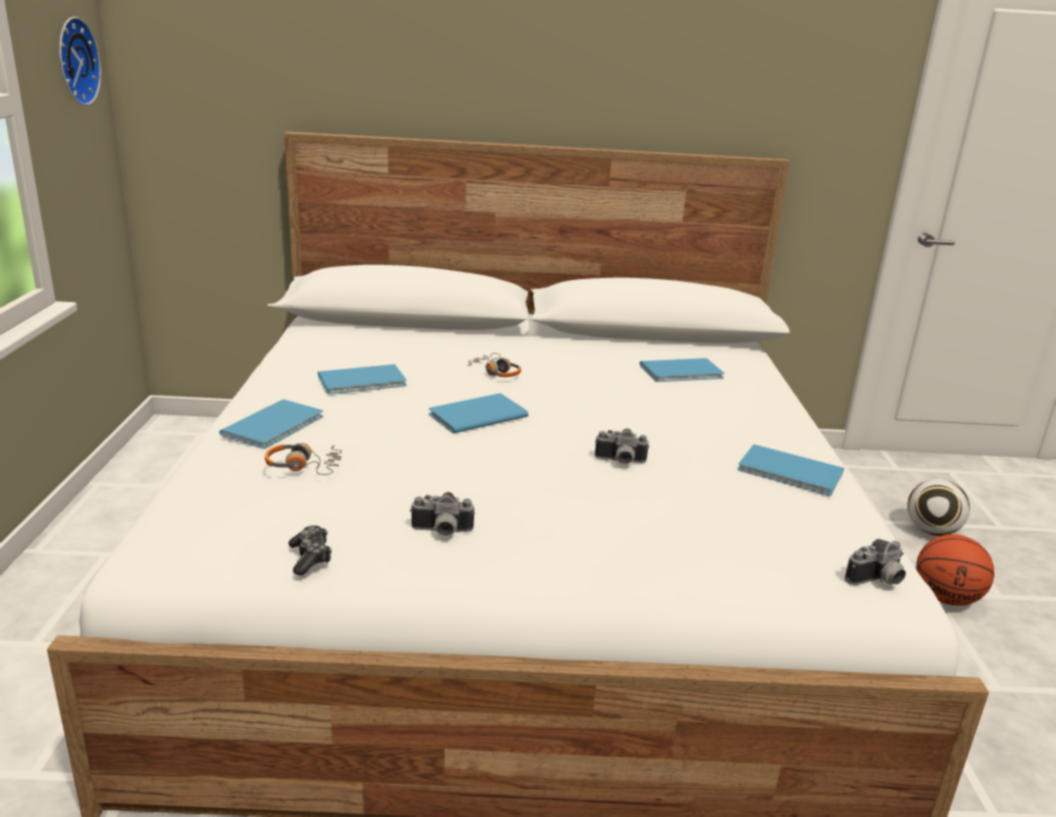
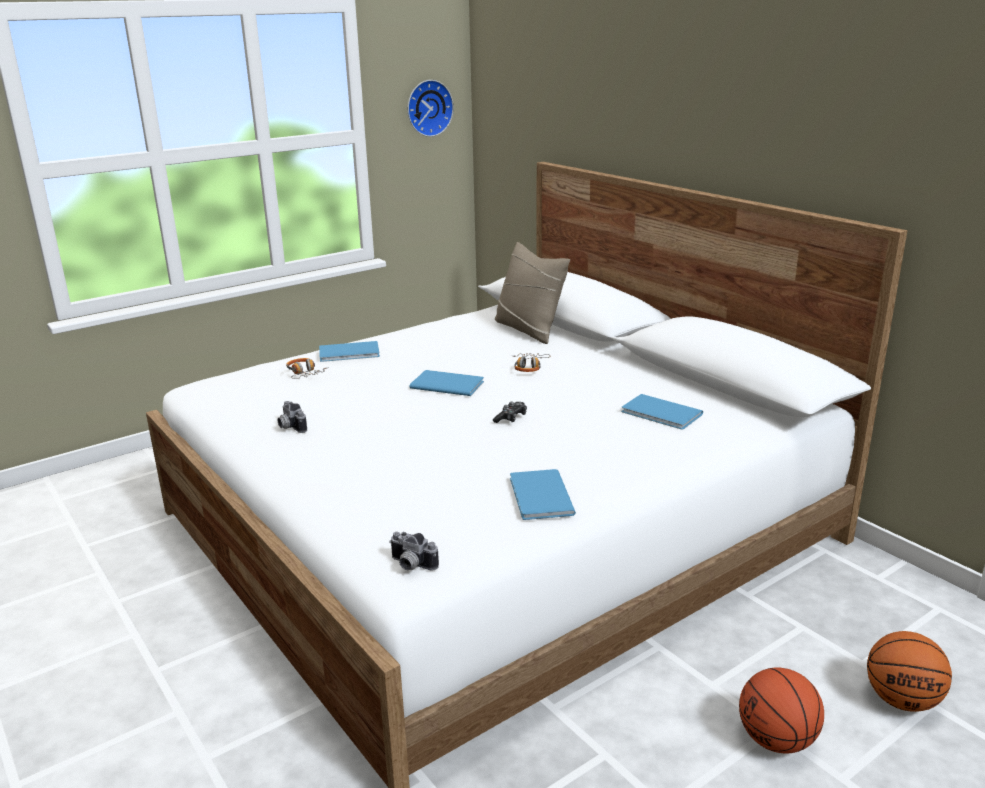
camera: 55 degrees right, 0 degrees up
game controller [289,525,332,575] -> game controller moved to [493,401,527,423]
blue book [318,364,407,394] -> none
camera [595,429,649,464] -> none
football [907,479,970,536] -> basketball [867,631,952,712]
none -> beige pillow [495,242,570,344]

